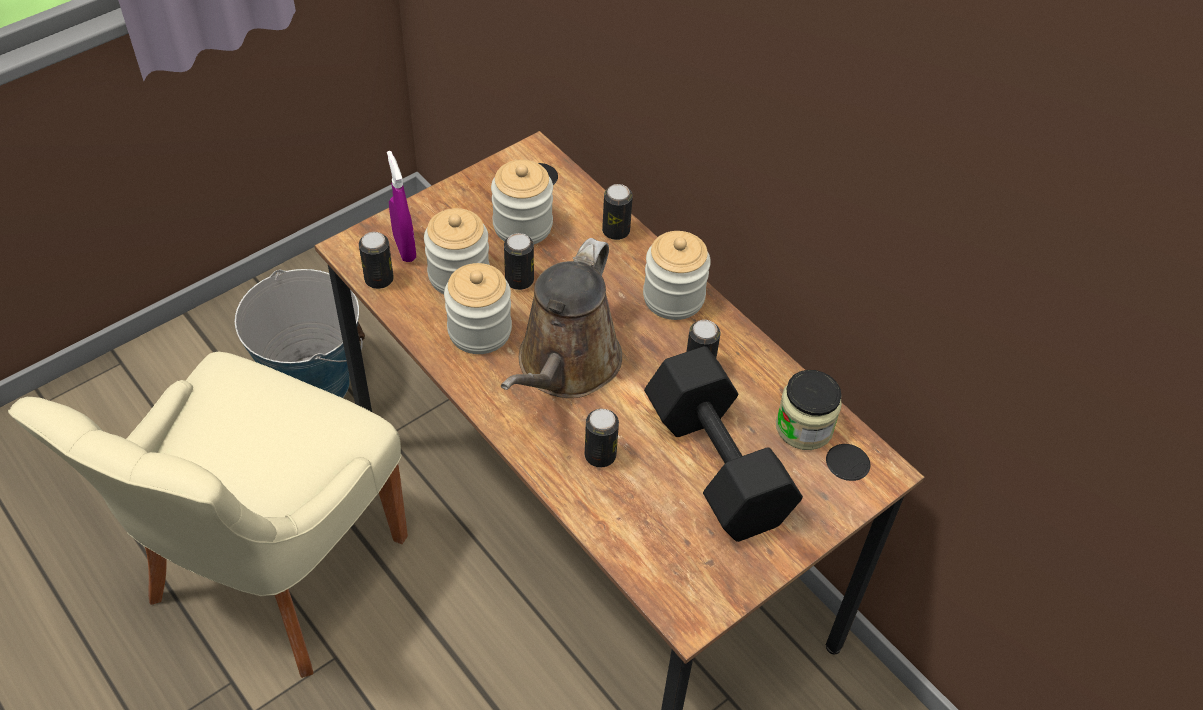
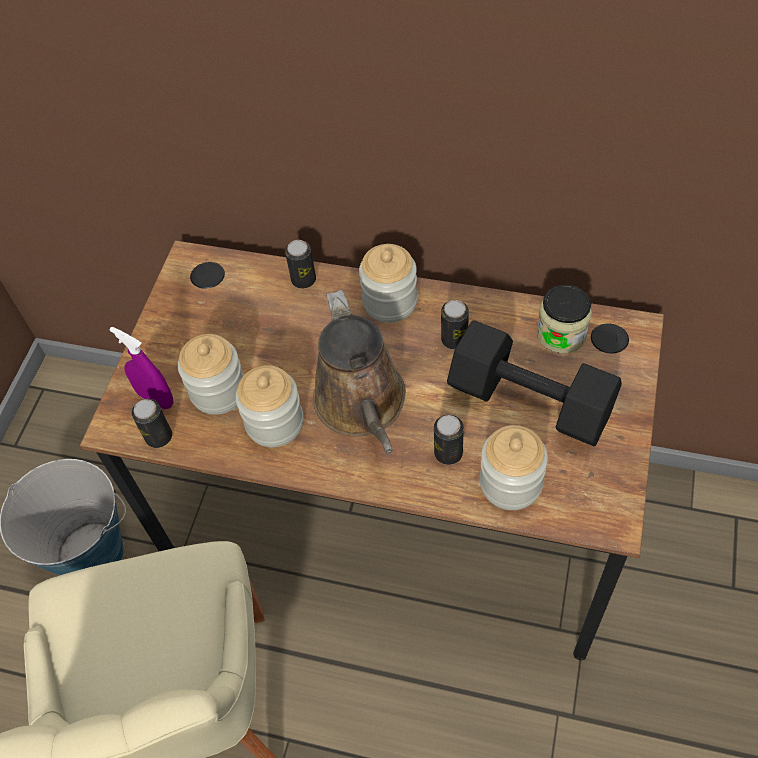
camera: 30 degrees left, 5 degrees up
jar [491,160,553,244] -> jar moved to [480,425,548,510]
can [504,233,534,290] -> none

